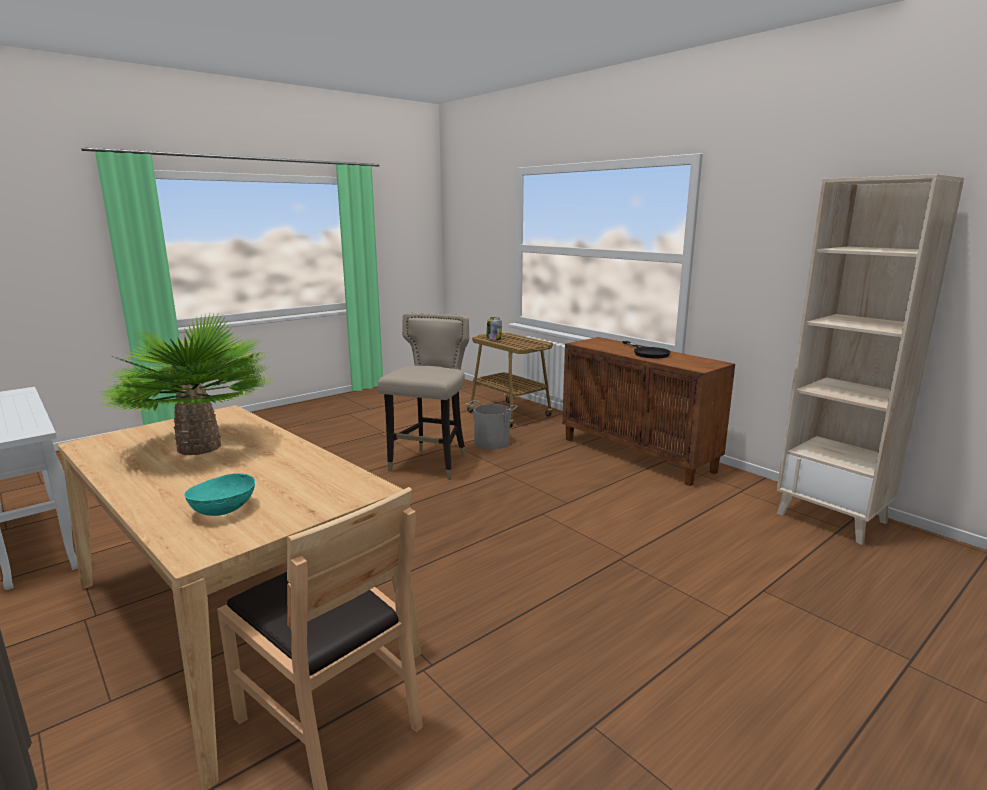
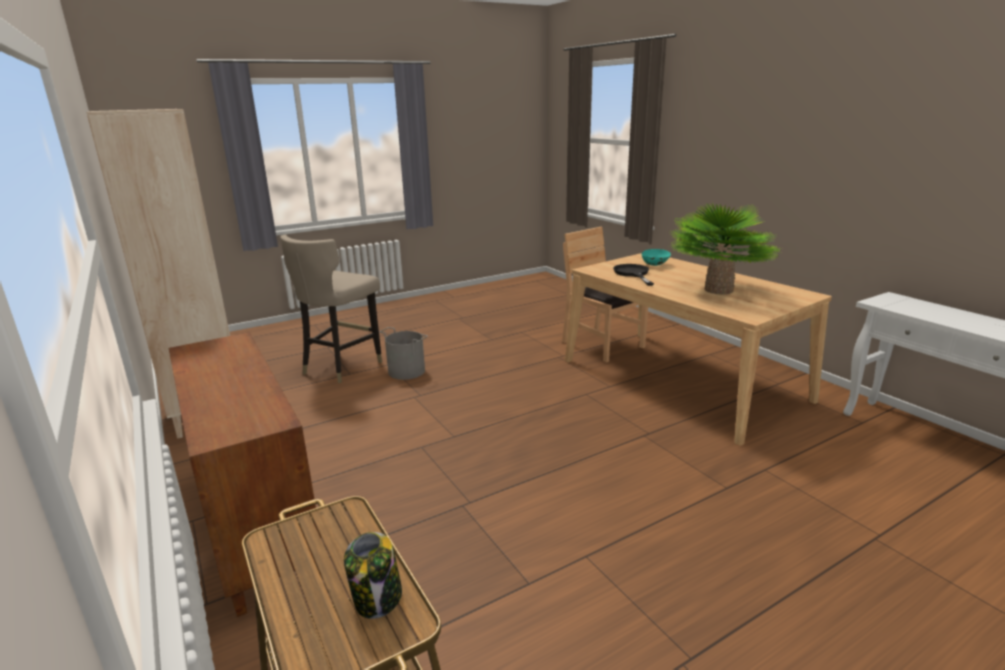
camera: 170 degrees left, 5 degrees up
beige stool [378,313,469,480] -> beige stool moved to [280,234,382,383]
grey bucket [467,400,518,449] -> grey bucket moved to [379,327,428,380]
black frying pan [622,341,671,359] -> black frying pan moved to [613,264,654,286]

